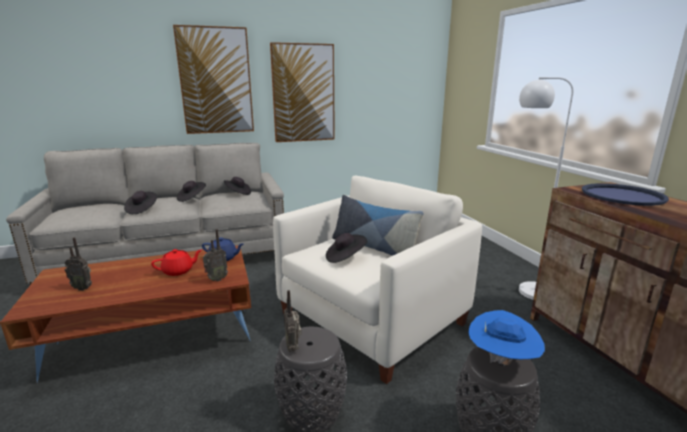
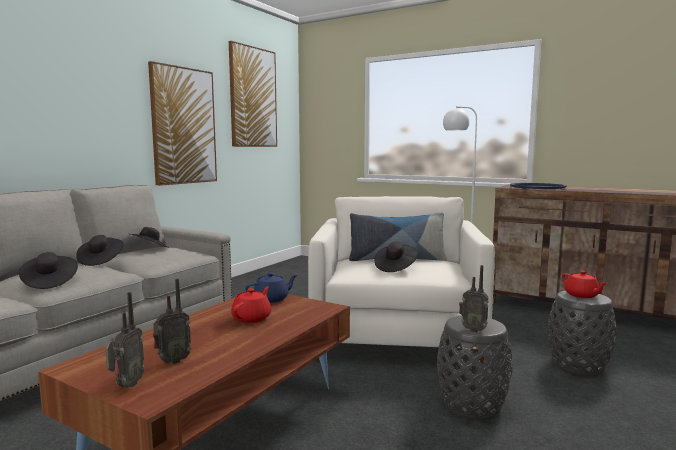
camera: 40 degrees left, 10 degrees down
picture [173,25,254,134] -> picture moved to [229,41,277,147]
radio [203,229,228,281] -> radio moved to [105,292,145,388]
blue hat [468,310,545,365] -> red teapot [562,271,607,298]

